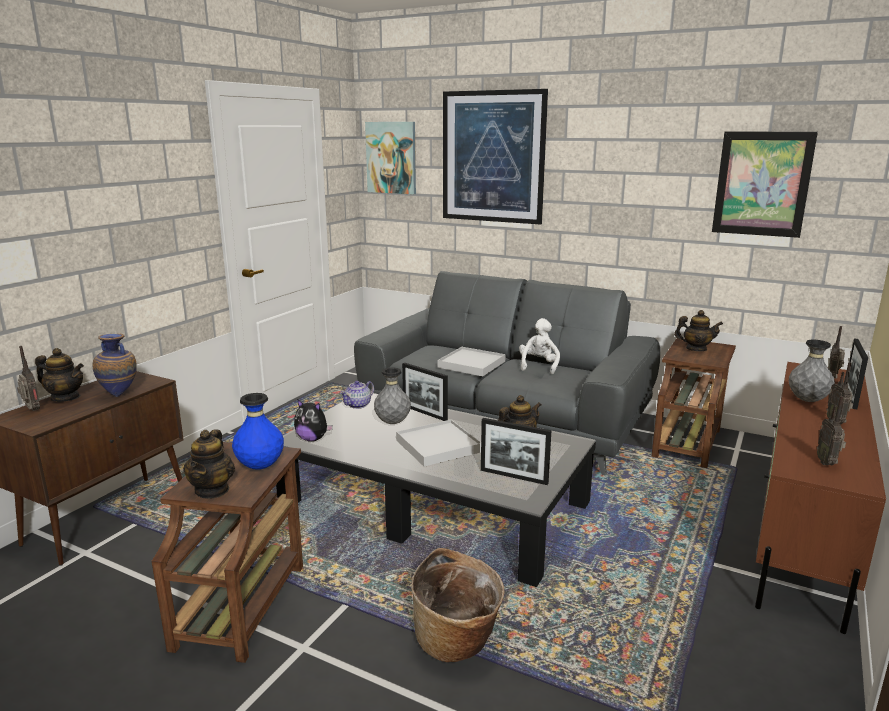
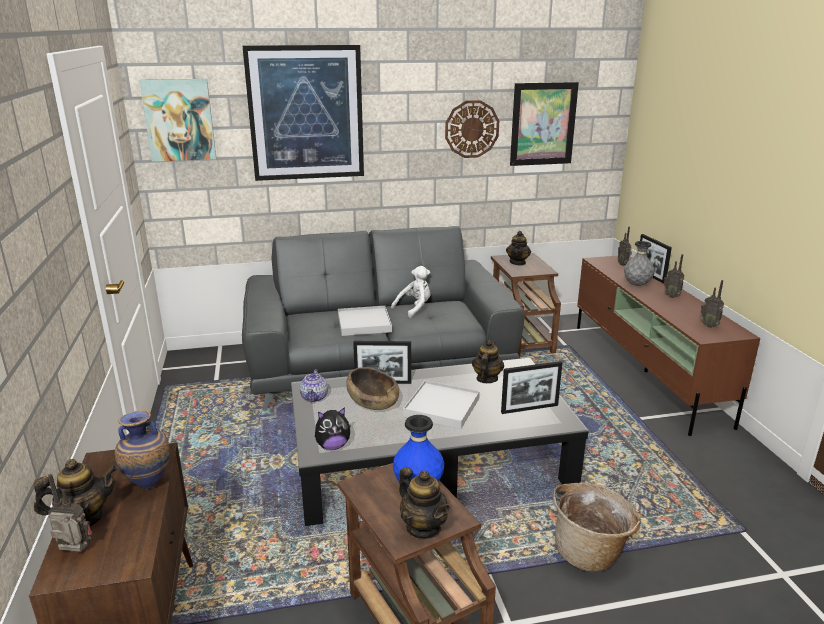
camera: 40 degrees left, 5 degrees up
grey vase [374,368,411,424] -> brown bowl [346,367,399,410]
white plush toy [519,318,560,374] -> white plush toy turned 75 degrees clockwise [391,266,430,318]
teapot [674,310,723,351] -> teapot turned 135 degrees clockwise [506,231,531,265]
none -> wall clock [445,100,499,158]

